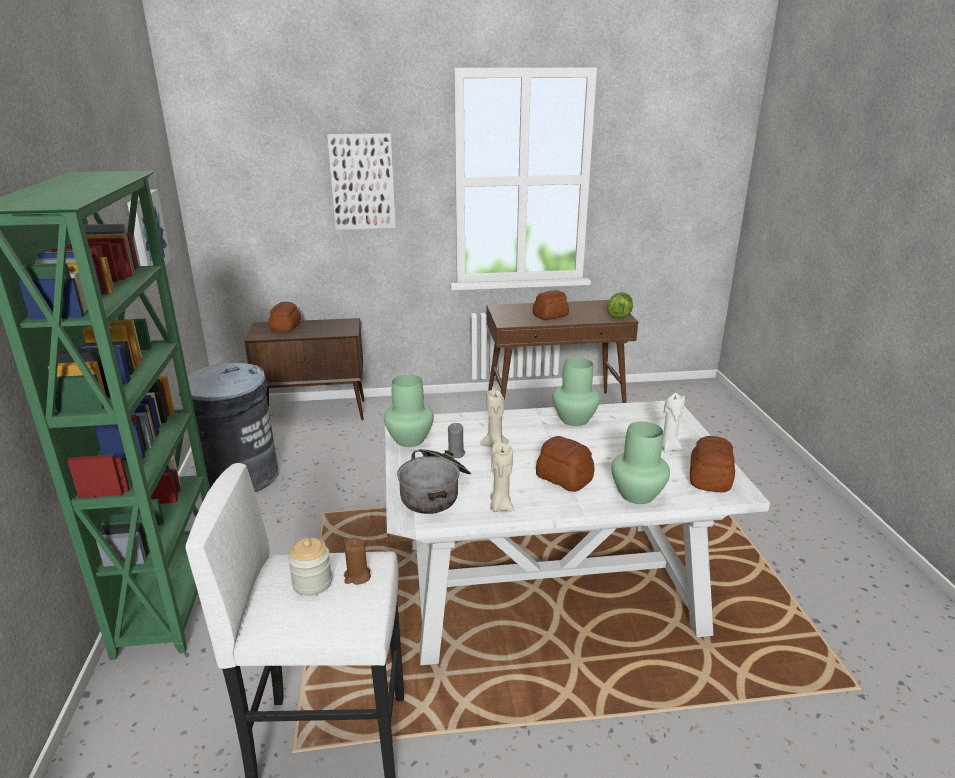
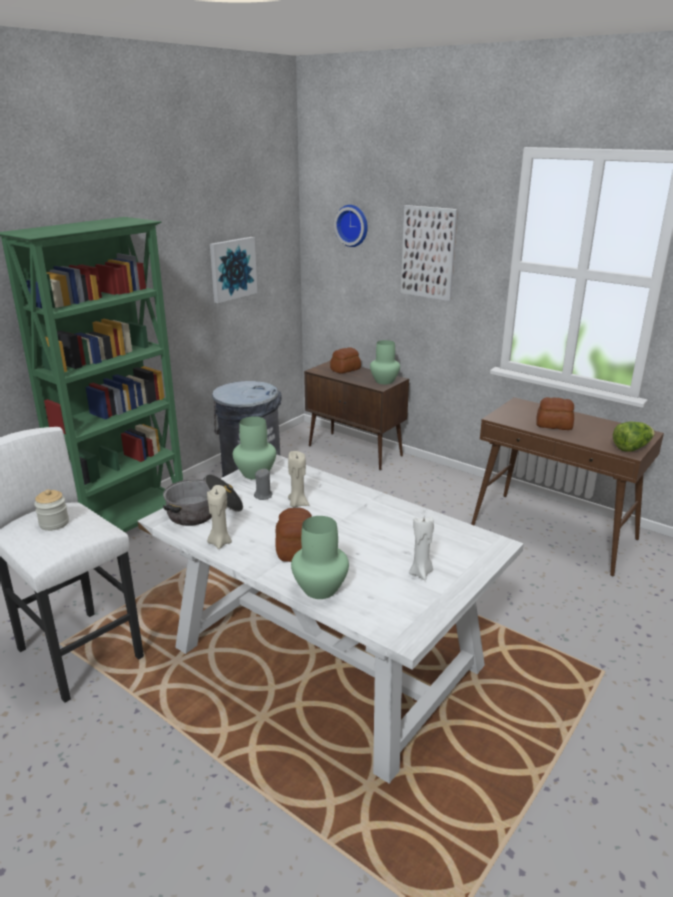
camera: 45 degrees right, 0 degrees up
brown candle [344,538,371,585] -> none
green vase [552,358,600,426] -> green vase moved to [370,340,400,384]
bread [690,436,735,492] -> none
none -> wall clock [334,205,368,247]

